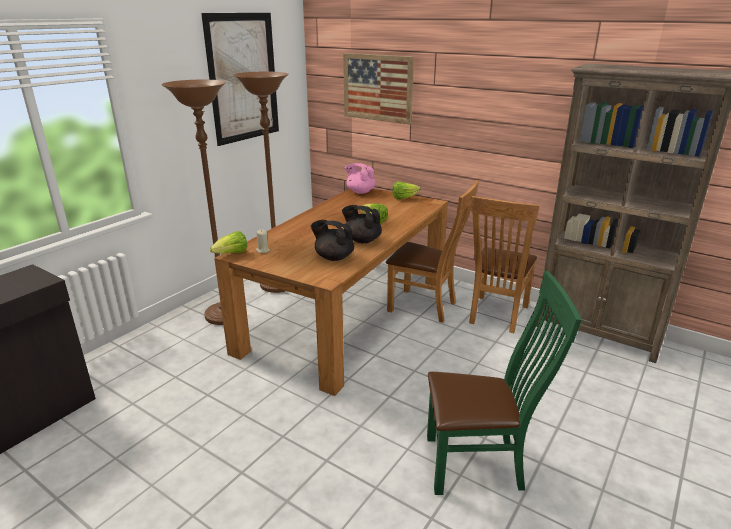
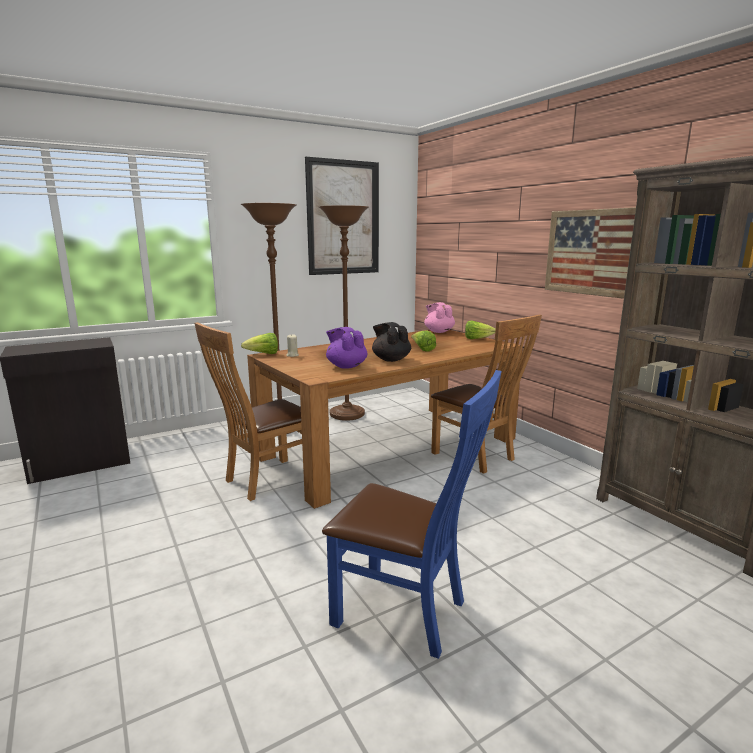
camera: 25 degrees right, 10 degrees down
black teapot [310,220,354,261] -> purple teapot [326,327,368,369]
picture [343,53,414,125] -> picture moved to [545,207,636,299]
green chair [427,271,582,495] -> blue chair [322,370,502,659]
brown chair [469,196,540,333] -> brown chair moved to [195,322,302,501]

